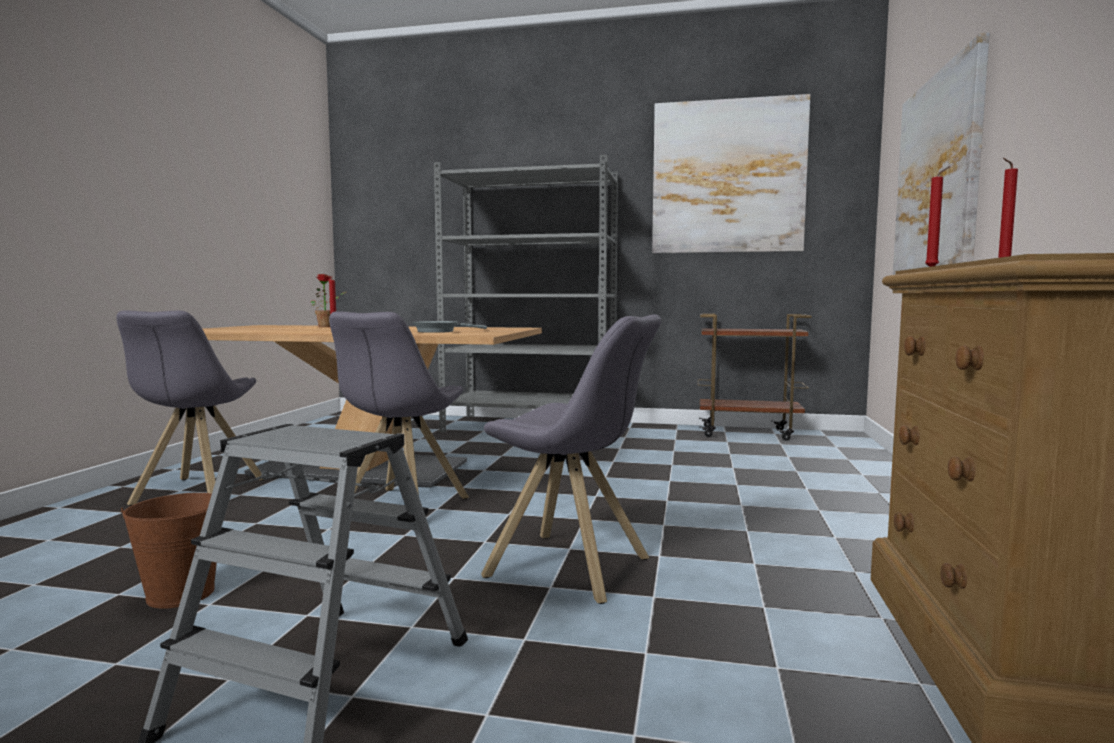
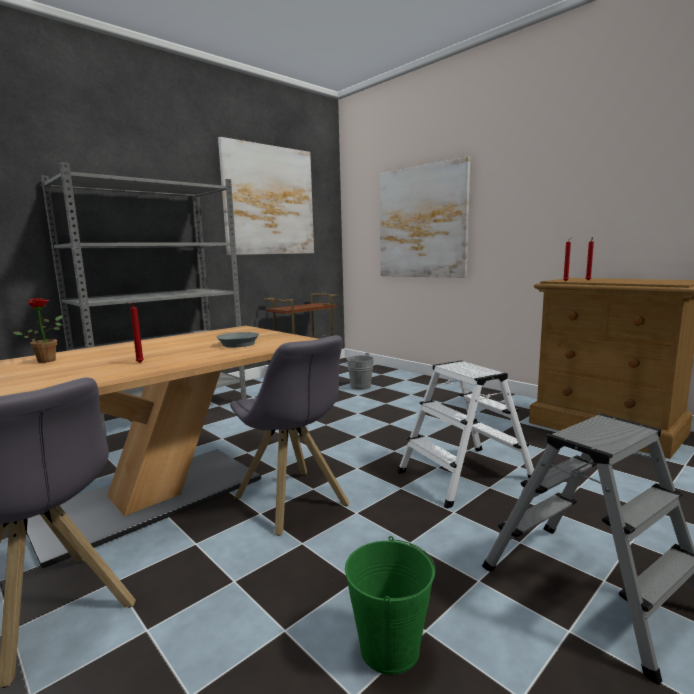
camera: 55 degrees left, 5 degrees up
brown bucket [121,493,217,609] -> green bucket [345,536,435,675]
grey chair [481,314,661,604] -> white step ladder [397,360,534,509]
none -> grey bucket [342,353,374,390]

